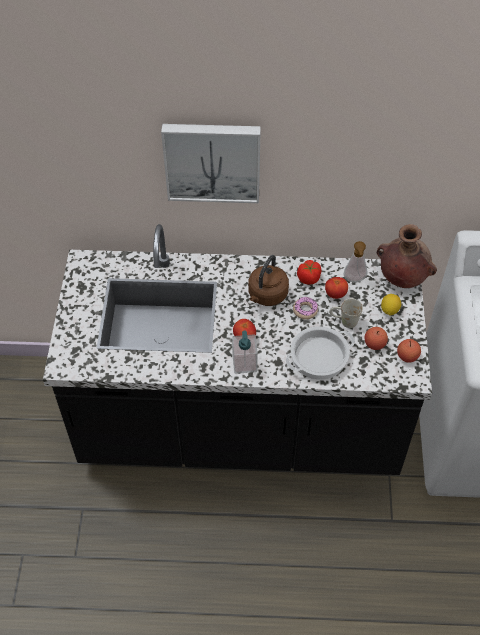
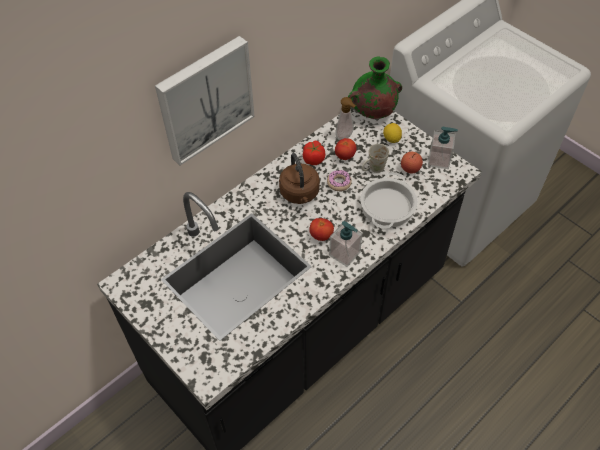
camera: 45 degrees left, 0 degrees up
brown vase [377,224,437,288] -> green vase [348,56,402,119]
apple [397,339,421,363] -> soap dispenser [428,127,458,169]

